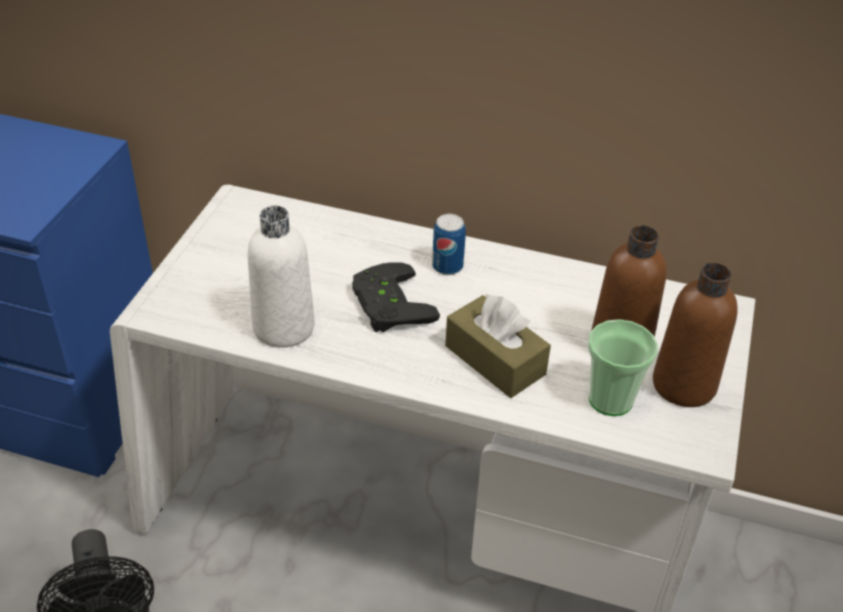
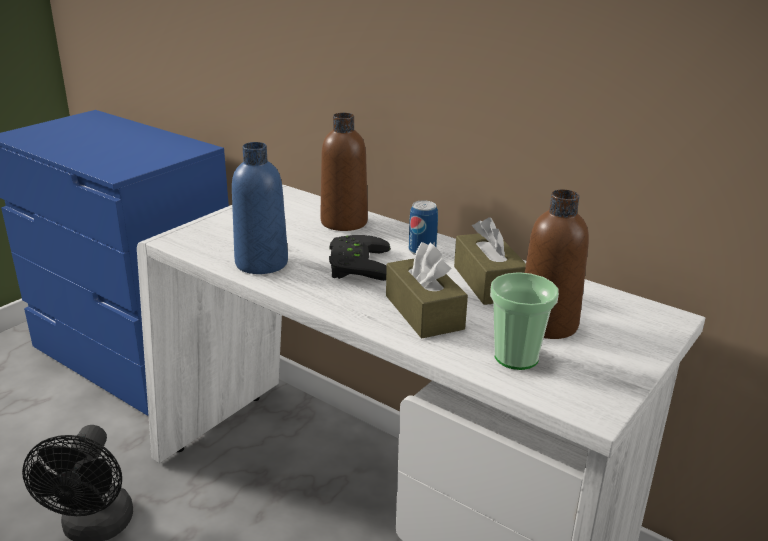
camera: 20 degrees right, 15 degrees down
white bottle [248,205,315,348] -> blue bottle [232,142,288,274]
brown bottle [653,263,738,407] -> brown bottle moved to [320,113,368,231]
none -> brown tissue box [454,217,526,305]

